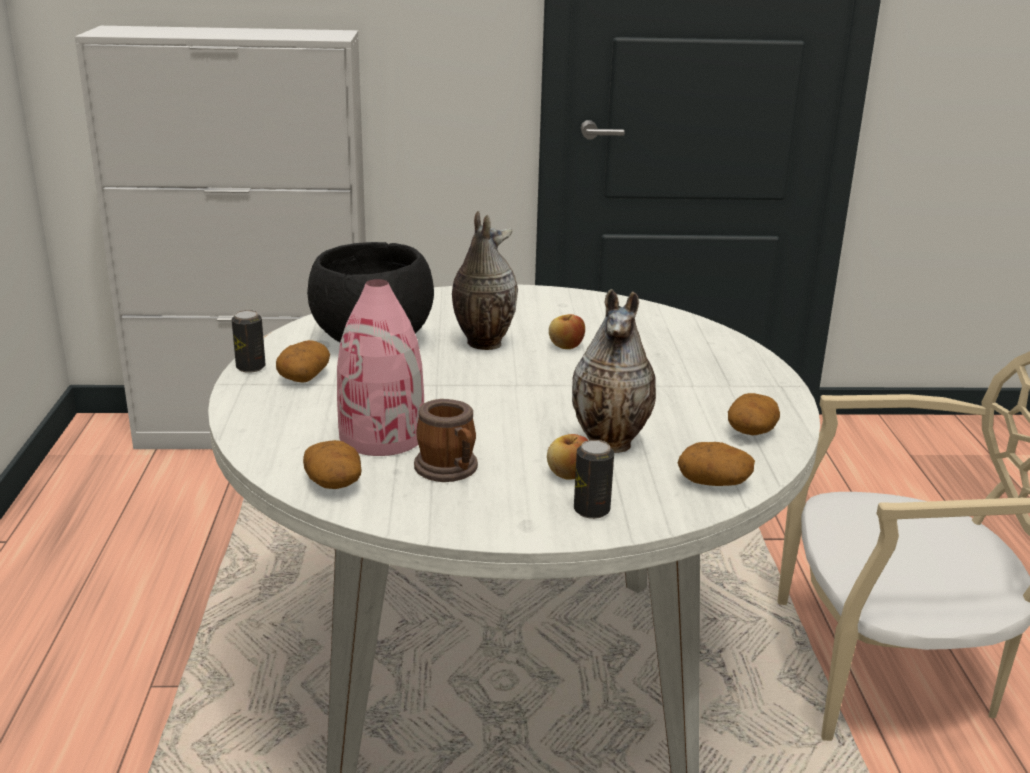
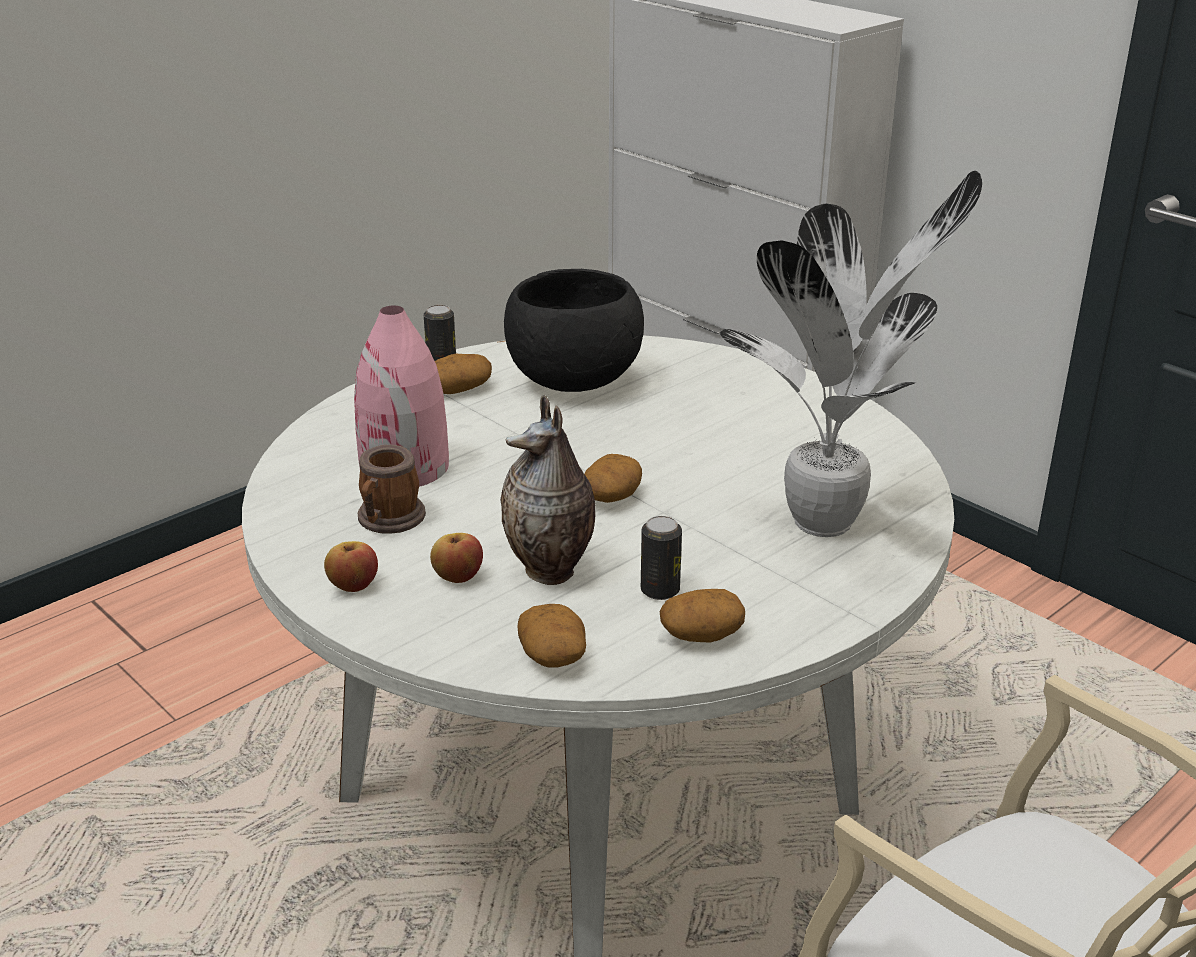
camera: 50 degrees right, 5 degrees up
potato [303,440,362,489] -> potato moved to [584,454,642,503]
vase [452,211,518,350] -> none
apple [549,314,585,349] -> apple moved to [324,541,378,592]
can [574,440,614,519] -> can moved to [641,516,682,600]
none -> potted plant [720,171,982,537]

